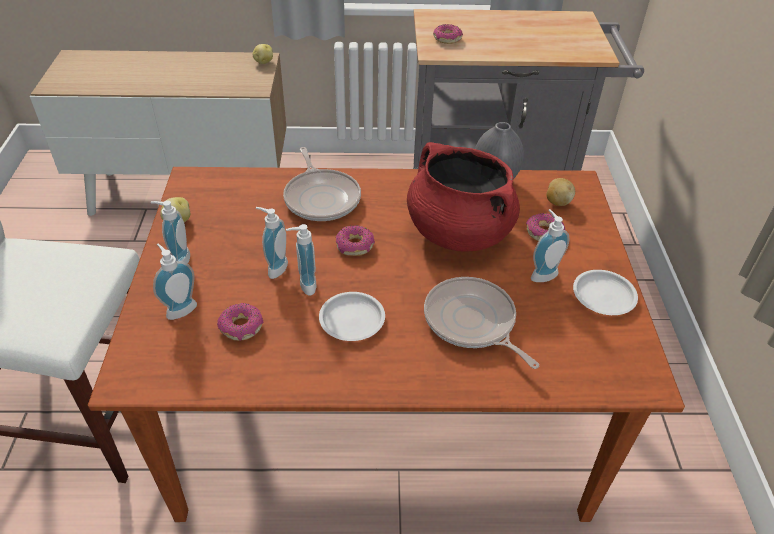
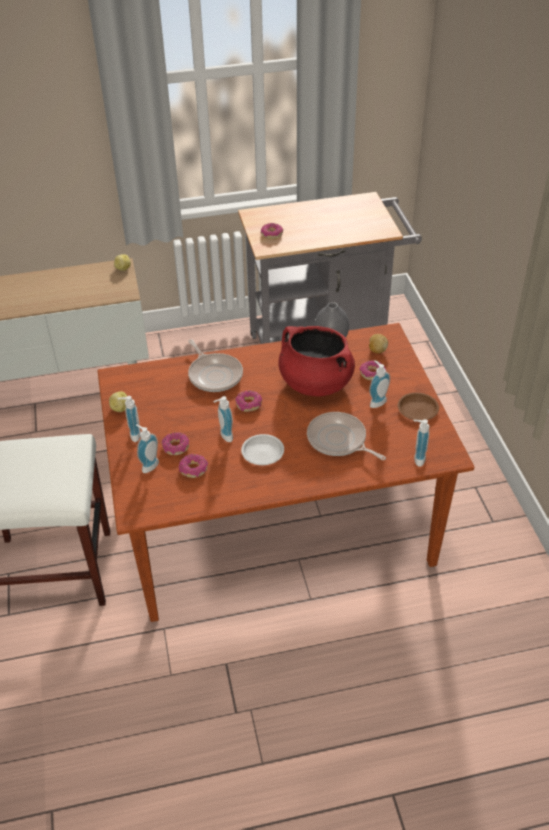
camera: 10 degrees left, 0 degrees up
soap dispenser [256,207,288,279] -> soap dispenser moved to [413,419,430,467]
white plate [573,270,638,315] -> brown plate [398,393,439,420]
none -> donut [162,432,189,455]

